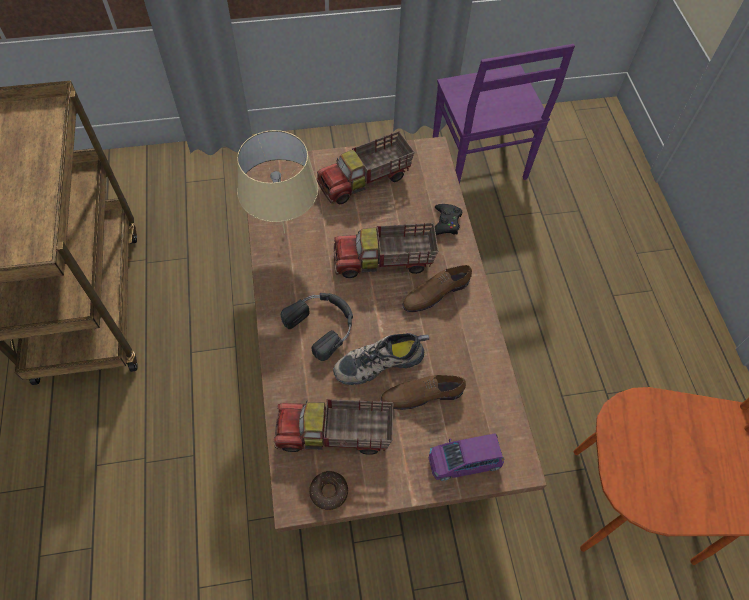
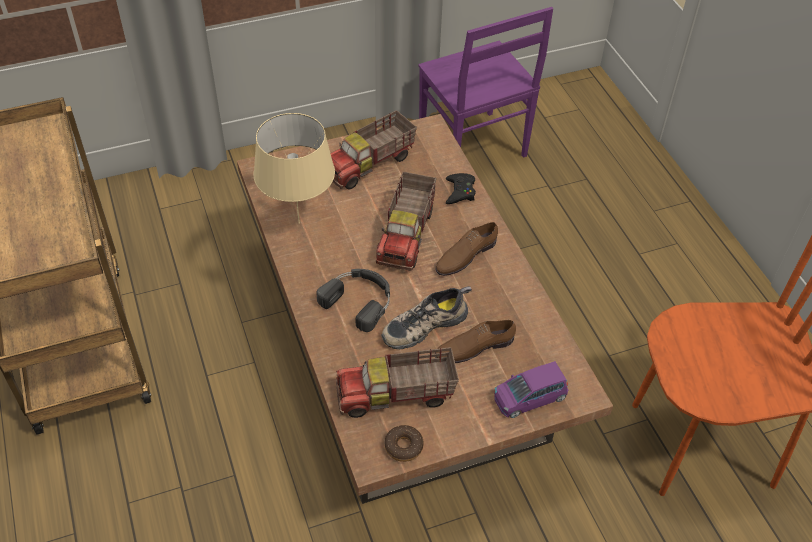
camera: 10 degrees left, 10 degrees down
toy truck [334,223,438,278] -> toy truck turned 60 degrees counterclockwise [376,172,436,270]

